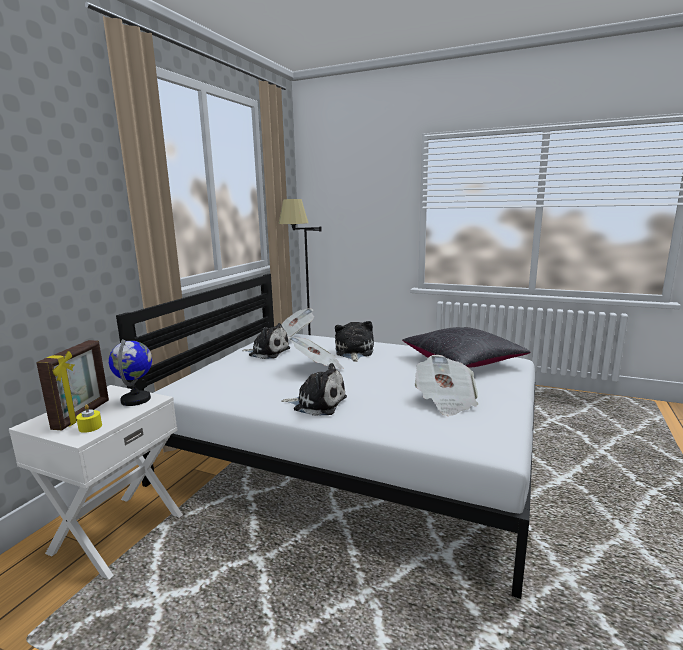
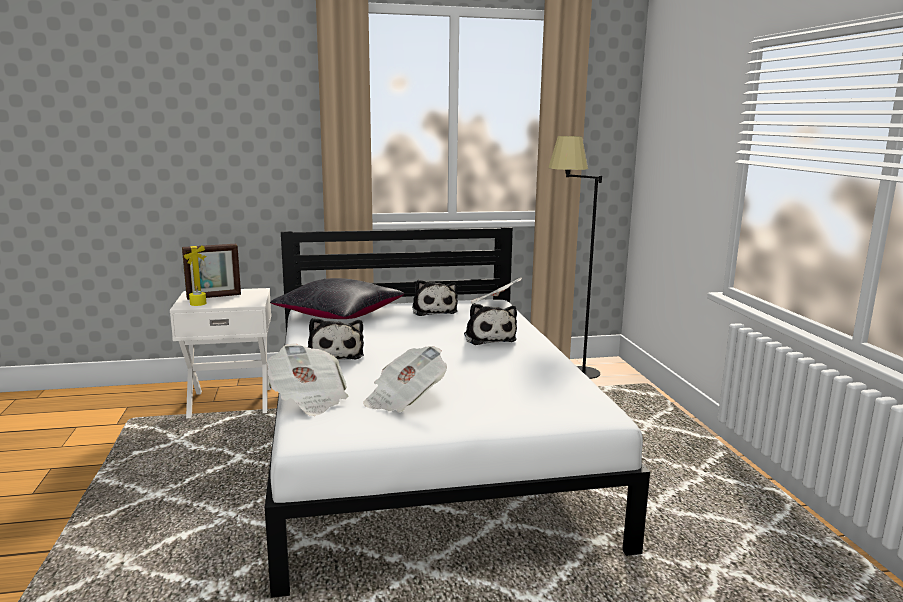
camera: 55 degrees right, 0 degrees up
globe [109,339,152,406] -> none
newspaper [288,337,344,369] -> newspaper moved to [267,344,349,416]
plush toy [335,321,374,362] -> plush toy turned 105 degrees clockwise [464,303,517,345]
black pillow [402,327,530,368] -> black pillow moved to [270,278,404,319]

